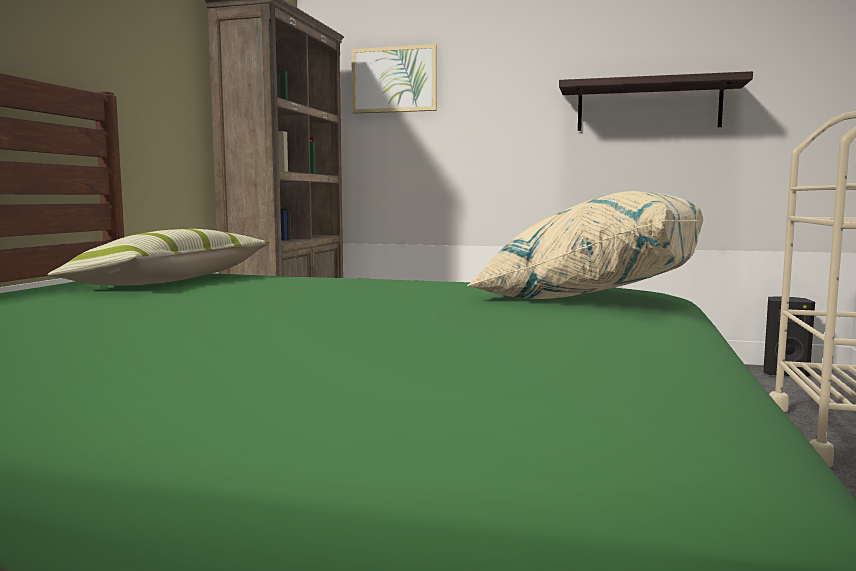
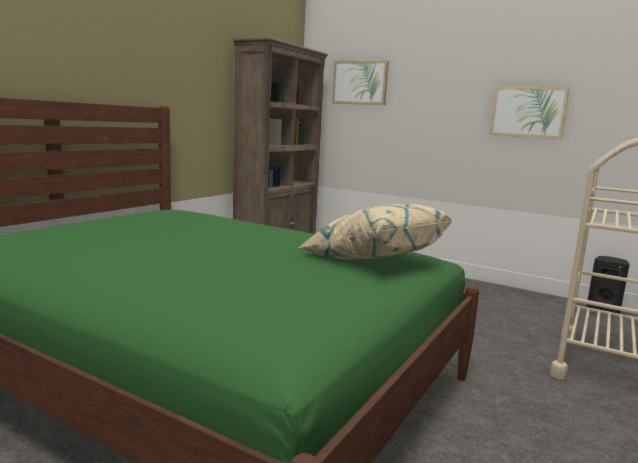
camera: 15 degrees right, 5 degrees up
pillow [47,229,270,286] -> none
shelf [559,71,753,131] -> picture [490,86,570,139]

